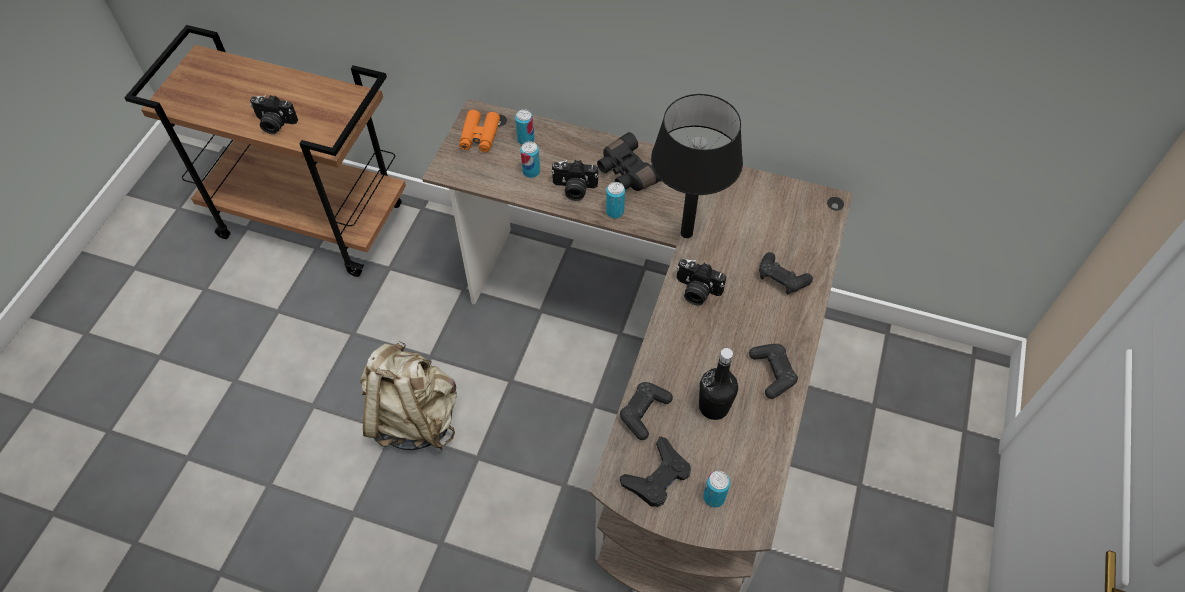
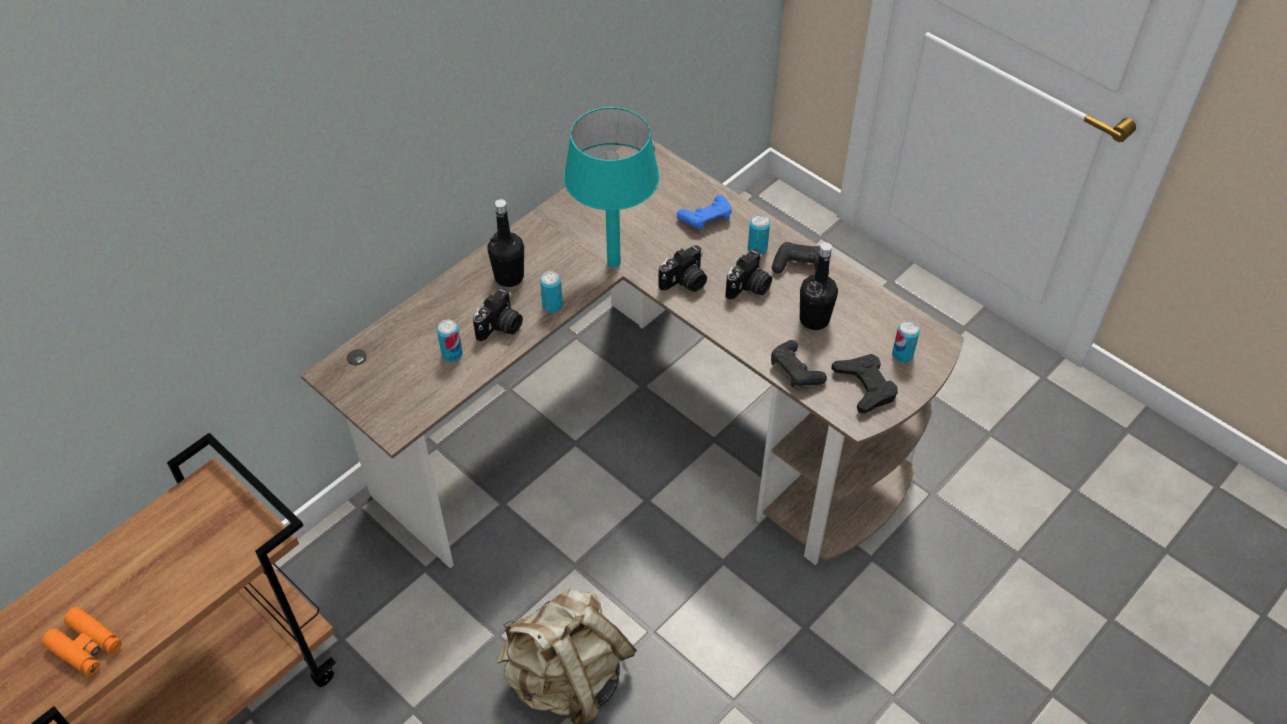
camera: 65 degrees left, 5 degrees down
camera [250,95,298,134] -> camera moved to [726,249,772,300]
orange binoculars [459,110,500,152] -> orange binoculars moved to [42,607,122,676]
can [515,109,534,145] -> can moved to [748,215,770,255]
black binoculars [597,132,661,191] -> black bottle [488,199,524,287]
black table lamp [651,94,743,238] -> turquoise table lamp [564,107,660,268]
black game controller [759,252,813,294] -> blue game controller [677,195,732,231]

